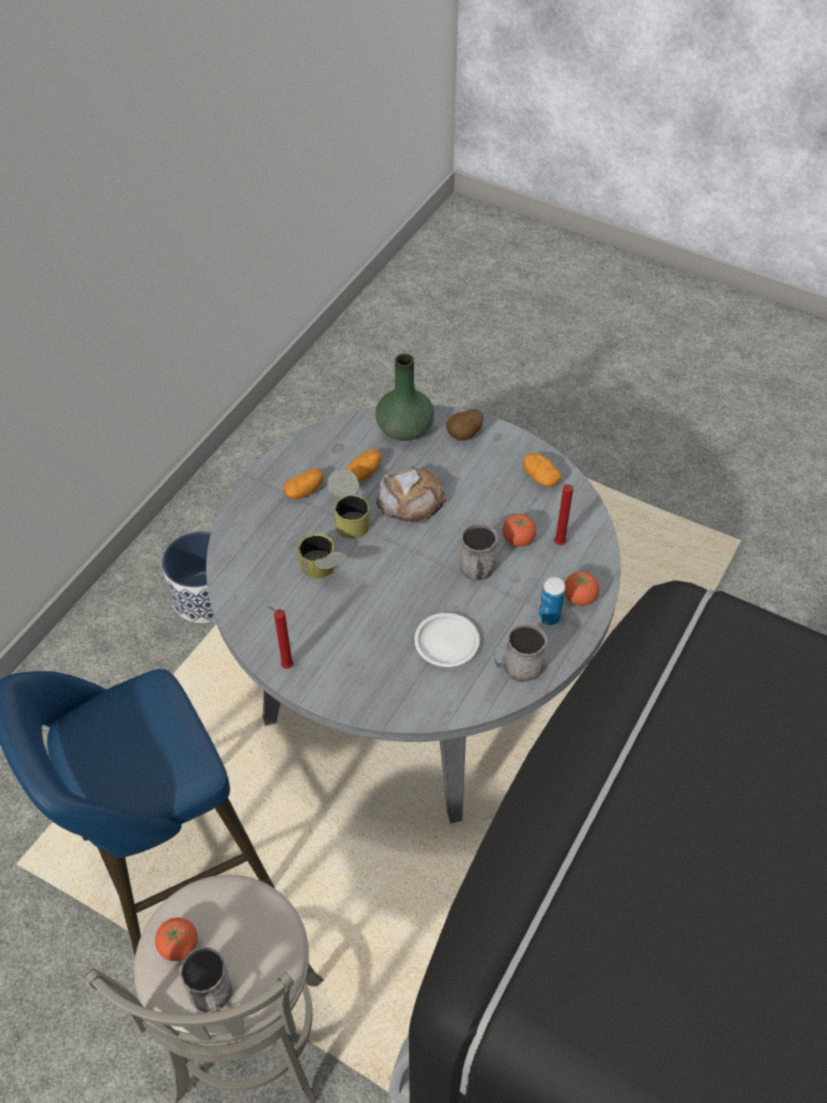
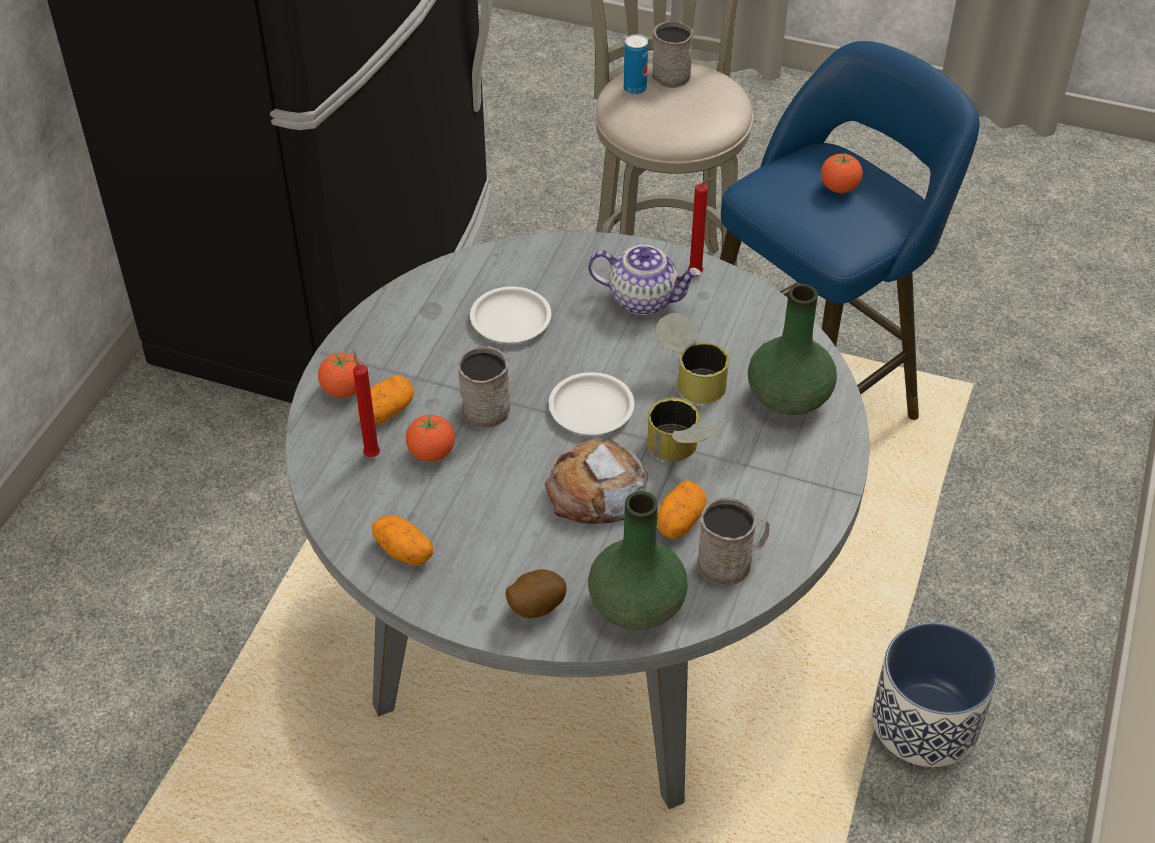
camera: 170 degrees right, 5 degrees down
tomato [155,917,198,961] -> tomato moved to [821,153,863,193]
potato [283,469,324,499] -> potato moved to [358,375,414,425]
grey mug [493,623,547,683] -> grey mug moved to [697,497,770,586]
can [539,577,565,625] -> can moved to [624,34,648,95]
none -> white plate [549,372,634,435]
none -> teapot [588,245,701,315]
none -> green vase [748,284,837,415]

